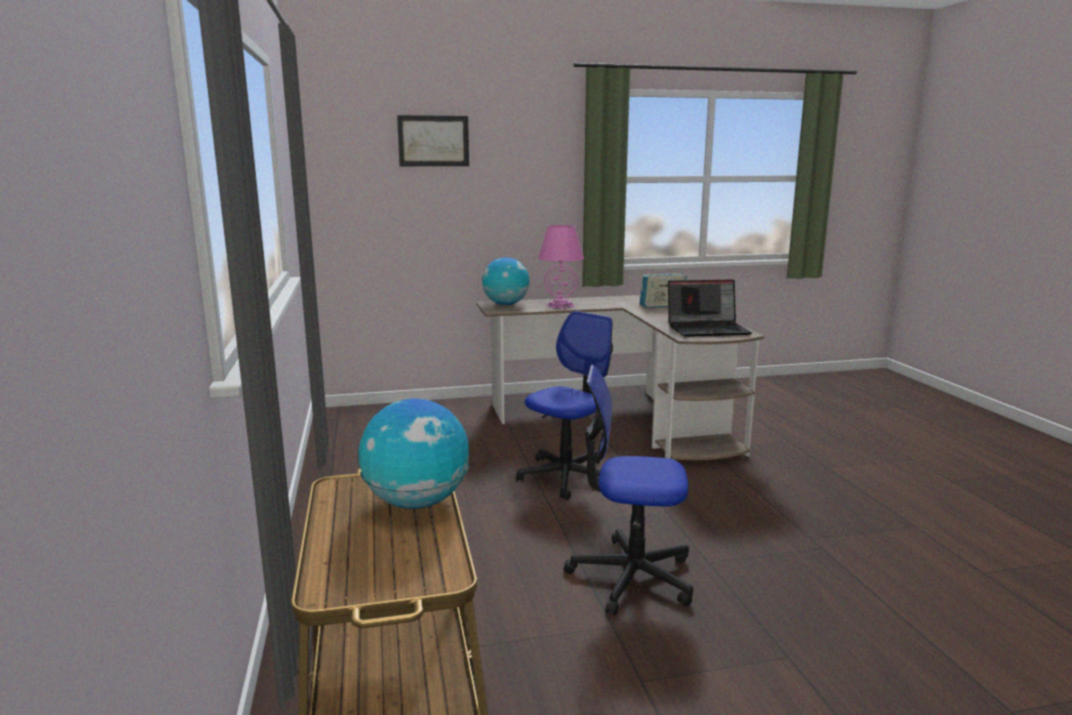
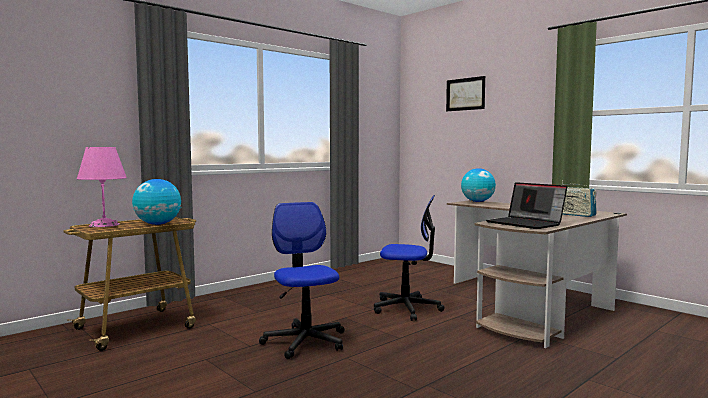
camera: 60 degrees right, 10 degrees down
pink table lamp [538,225,584,309] -> pink table lamp moved to [77,147,127,227]

